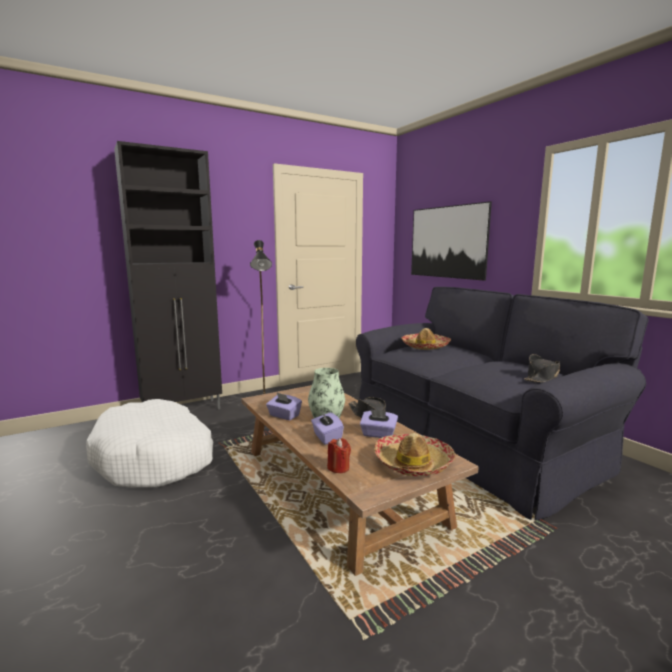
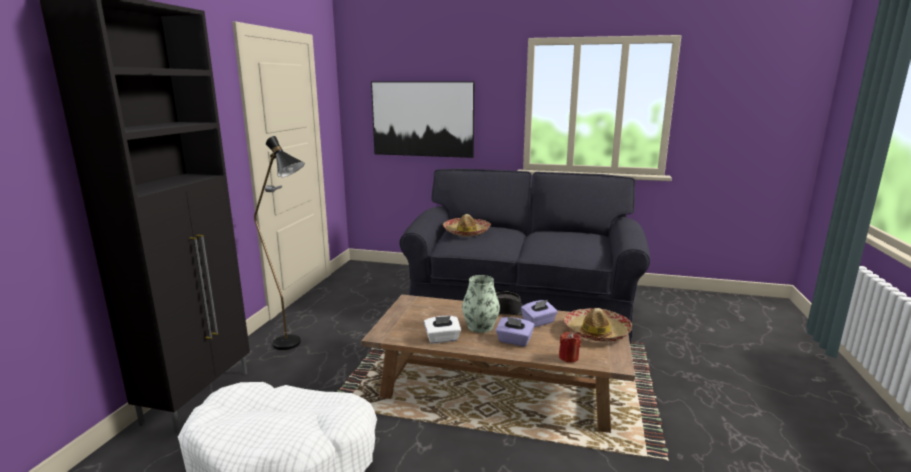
camera: 45 degrees left, 5 degrees up
purple tissue box [266,392,302,420] -> white tissue box [424,316,461,344]
black hat [524,354,560,382] -> none

